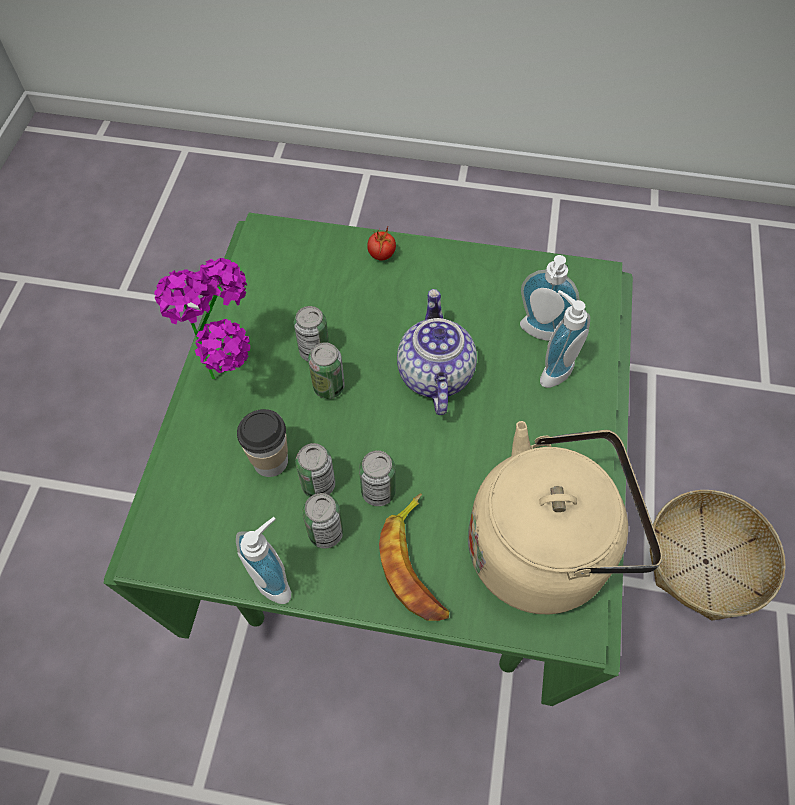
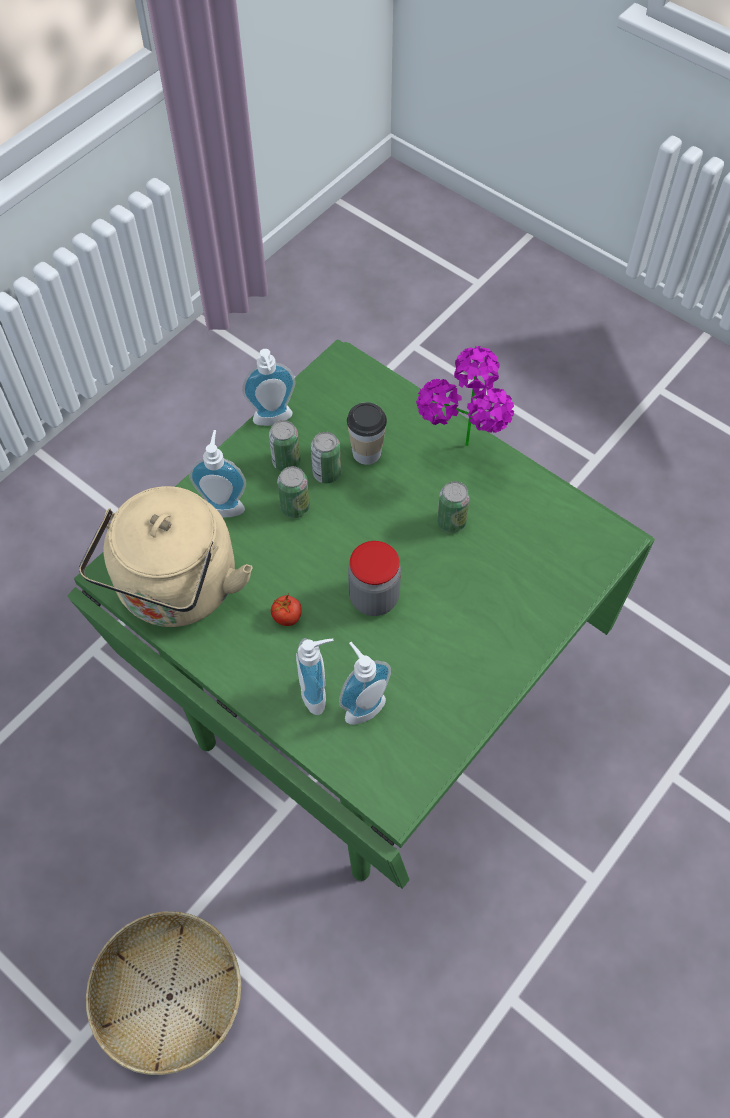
camera: 120 degrees right, 0 degrees up
can [308,342,345,399] -> none
tomato [367,227,396,261] -> tomato moved to [271,594,302,626]
banana [379,494,449,621] -> soap dispenser [189,430,246,518]
teapot [397,289,477,415] -> jar [348,541,401,616]

